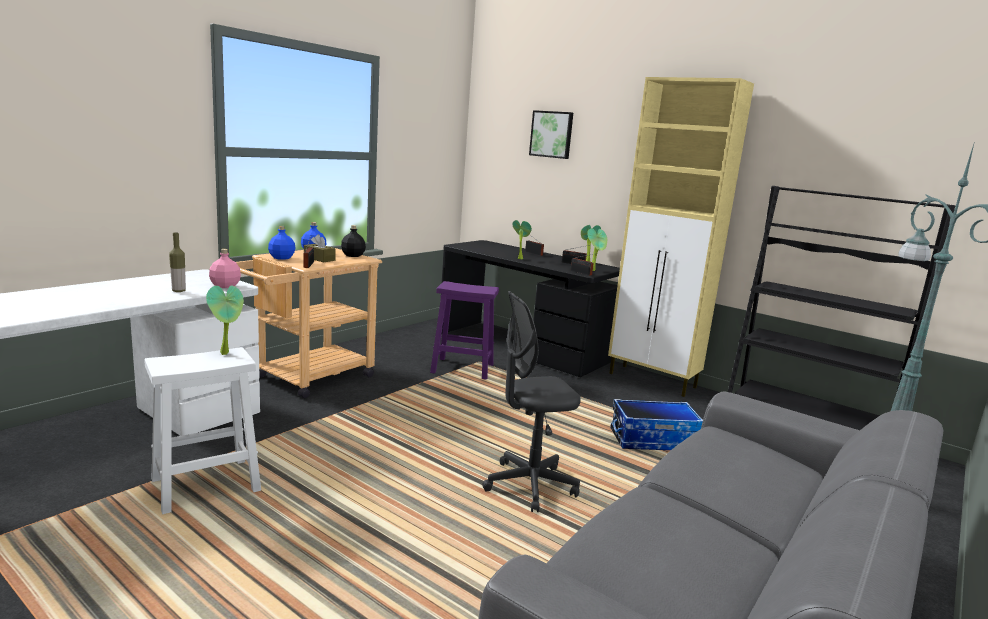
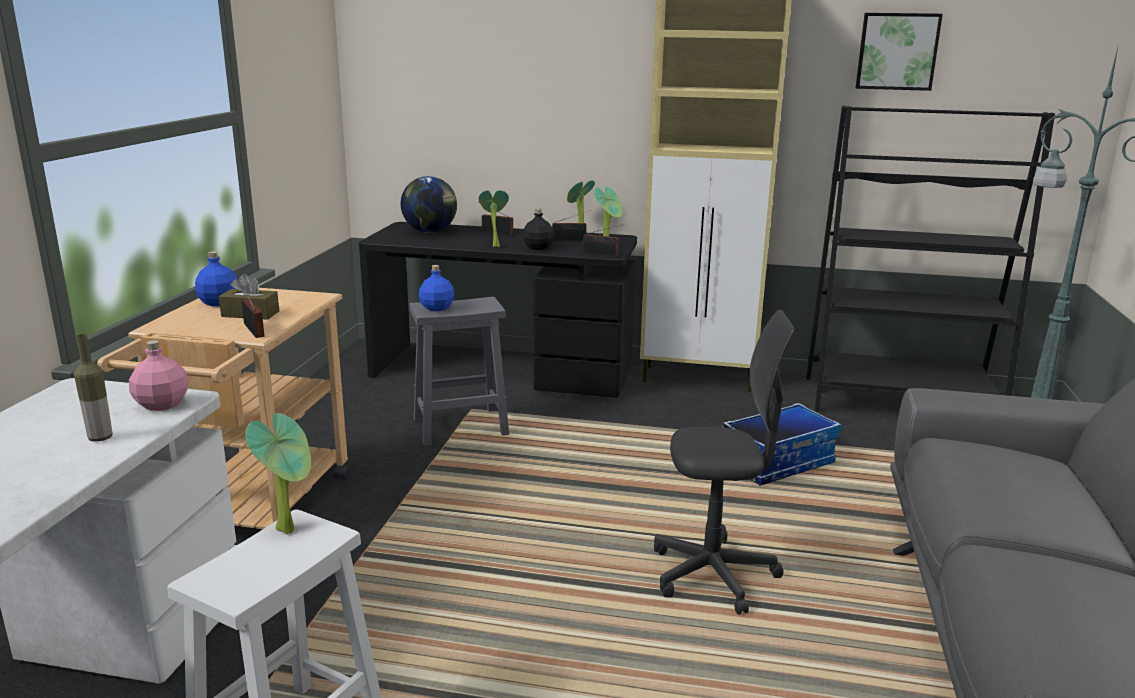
camera: 25 degrees left, 5 degrees up
blue bottle [268,226,295,260] -> blue bottle moved to [419,265,454,311]
black bottle [341,225,366,257] -> black bottle moved to [523,208,554,250]
purple stool [430,281,499,380] -> grey stool [409,297,509,446]
grey office chair [482,291,581,512] -> grey office chair turned 135 degrees counterclockwise [654,310,794,615]
picture [529,110,573,159] -> picture moved to [856,13,943,91]
none -> globe [401,176,457,233]

